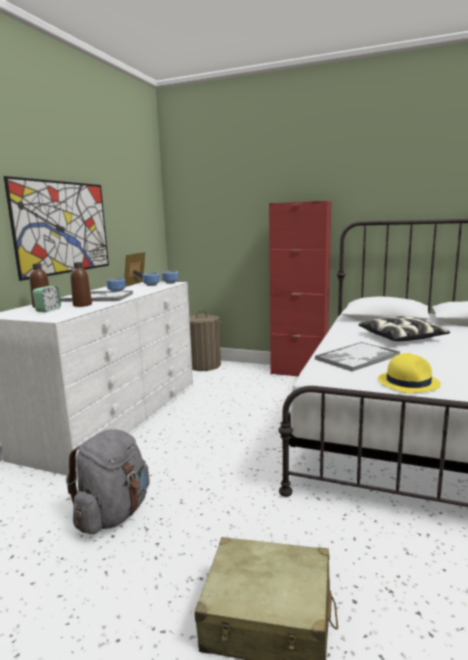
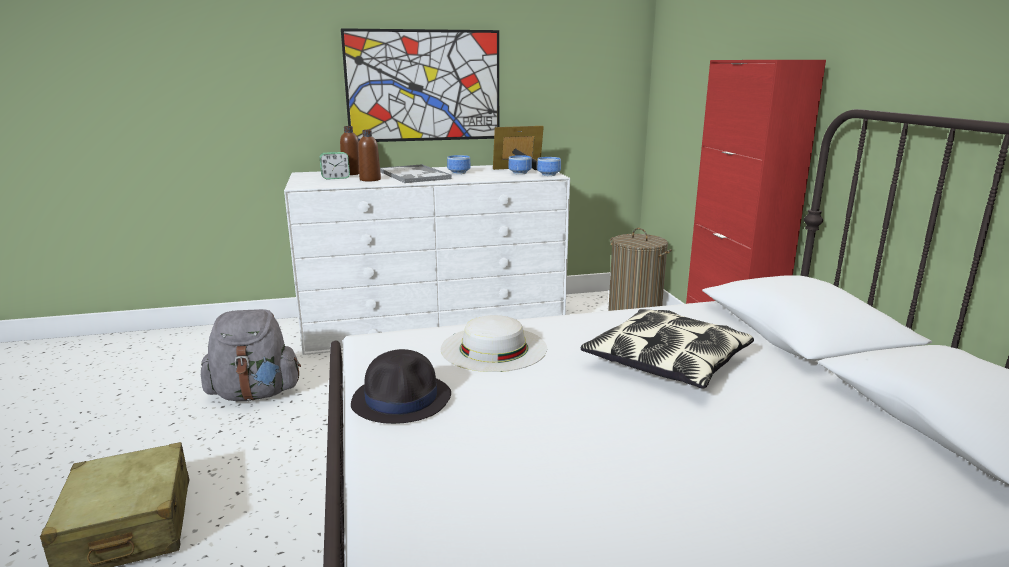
camera: 55 degrees right, 5 degrees up
tray [314,342,400,372] -> white hat [441,315,547,372]
yellow hat [378,353,441,393] -> black hat [351,349,451,424]

